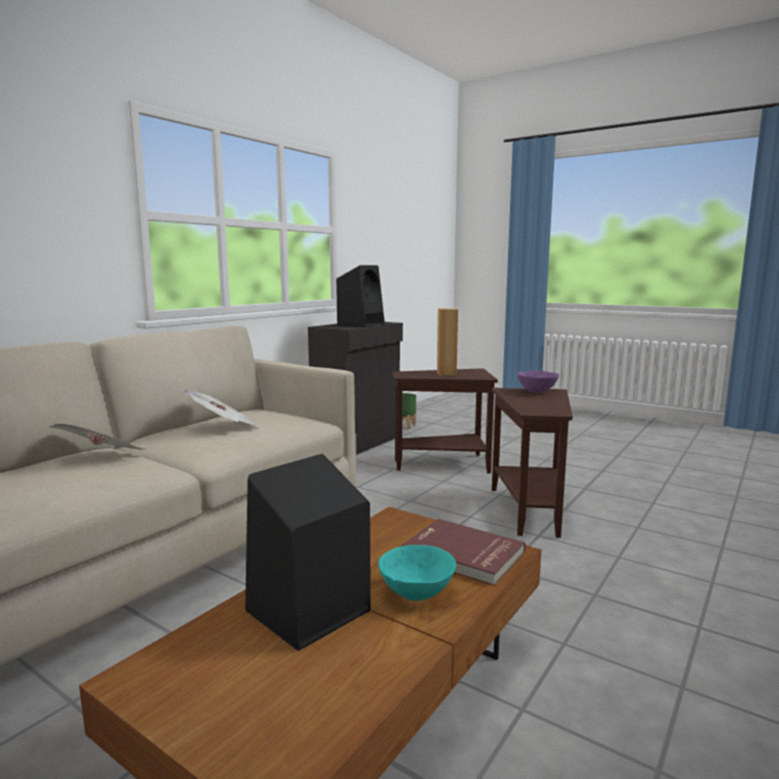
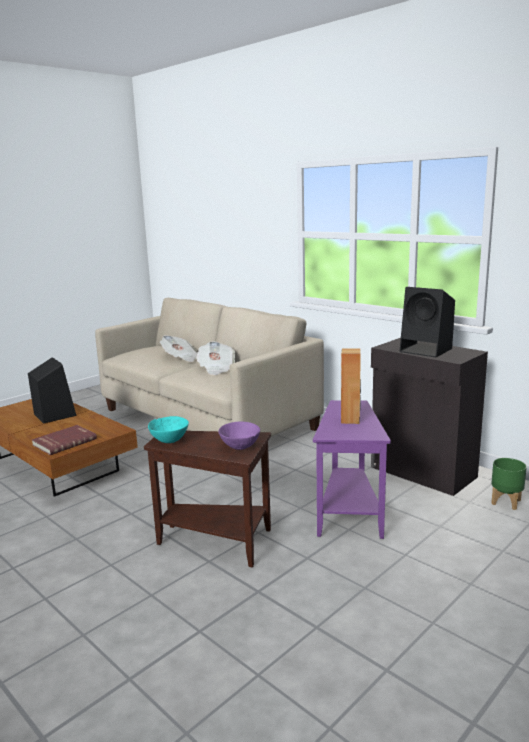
camera: 100 degrees right, 5 degrees up
turquoise bowl [378,545,456,601] -> turquoise bowl moved to [148,416,189,443]
brown side table [393,368,498,473] -> purple side table [313,400,391,539]

